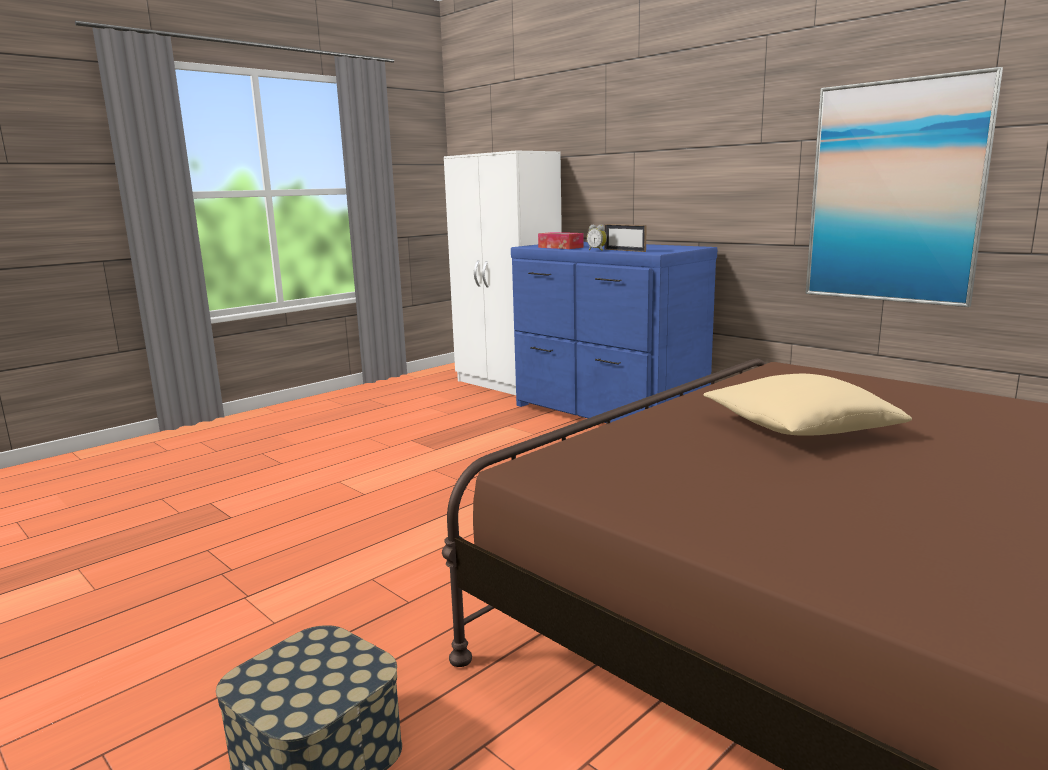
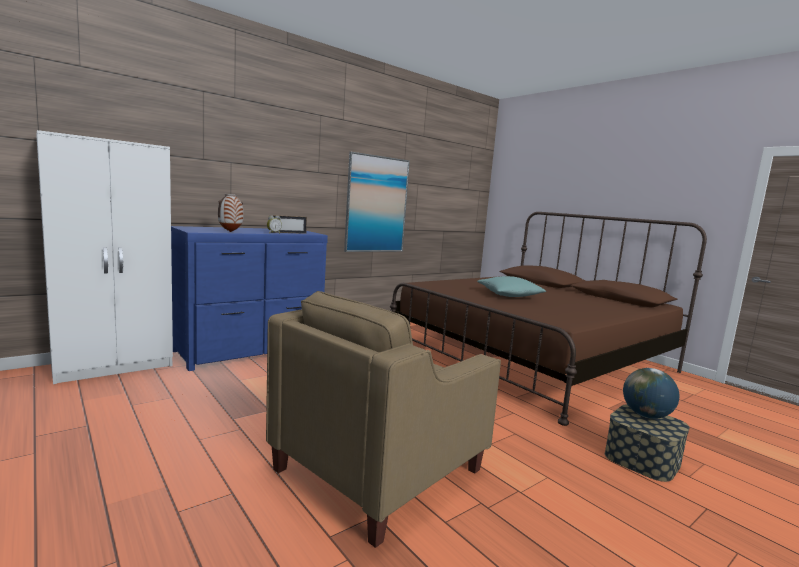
camera: 85 degrees left, 5 degrees down
tissue box [538,232,583,249] -> vase [218,194,244,232]
beige pillow [704,374,912,436] -> turquoise pillow [477,276,547,297]
none -> beige armchair [266,291,501,548]
none -> globe [623,368,679,419]

